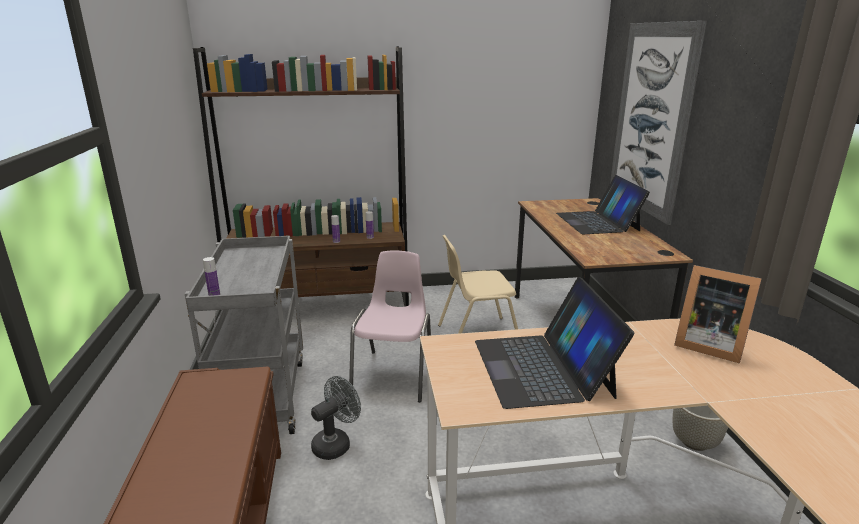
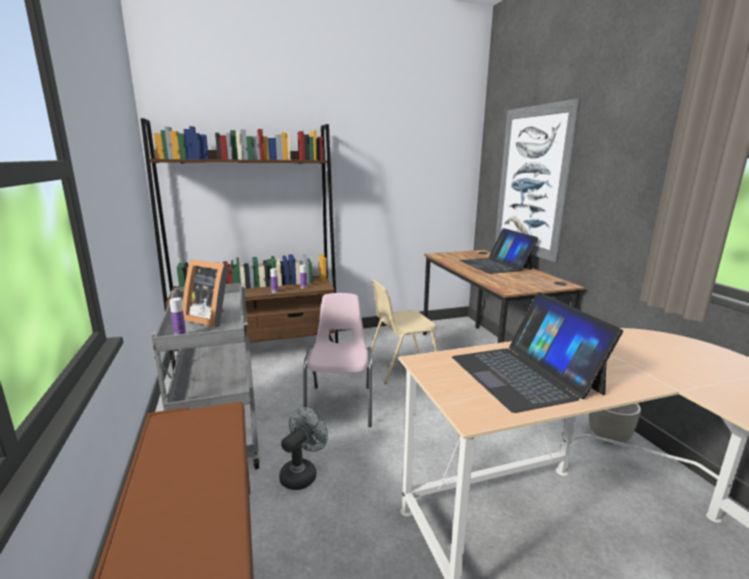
camera: 10 degrees left, 5 degrees down
picture frame [674,265,762,364] -> picture frame moved to [182,259,228,327]

